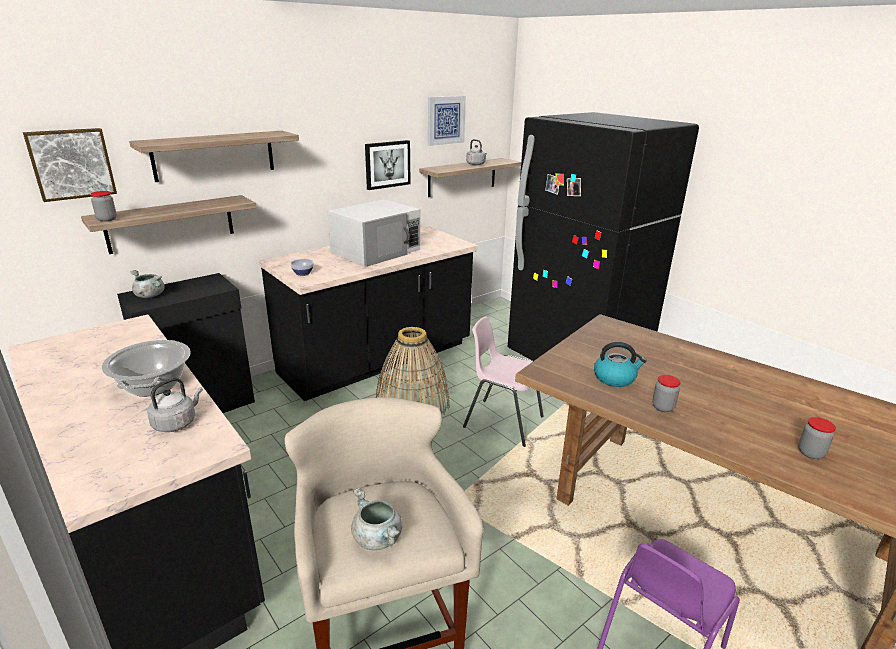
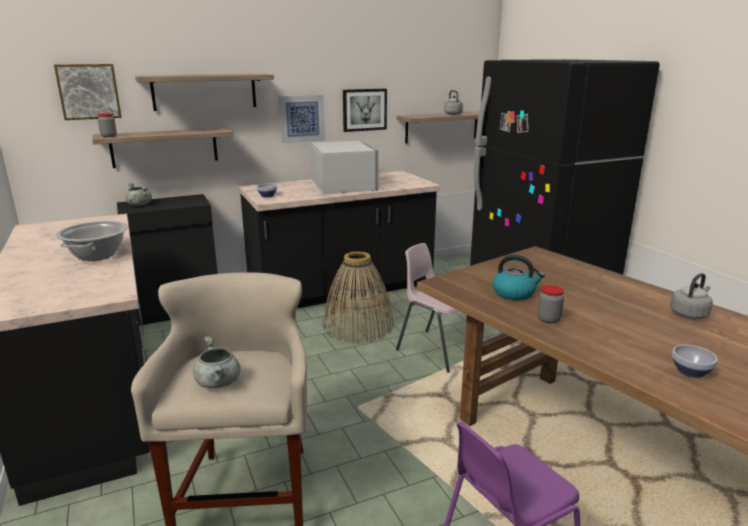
camera: 15 degrees right, 5 degrees down
grey kettle [147,378,203,432] -> grey kettle moved to [670,273,713,319]
white microwave [327,199,420,267] -> white microwave turned 75 degrees counterclockwise [310,141,378,194]
picture [428,96,466,146] -> picture moved to [279,95,325,143]
jar [798,417,836,459] -> bowl [672,345,717,378]

